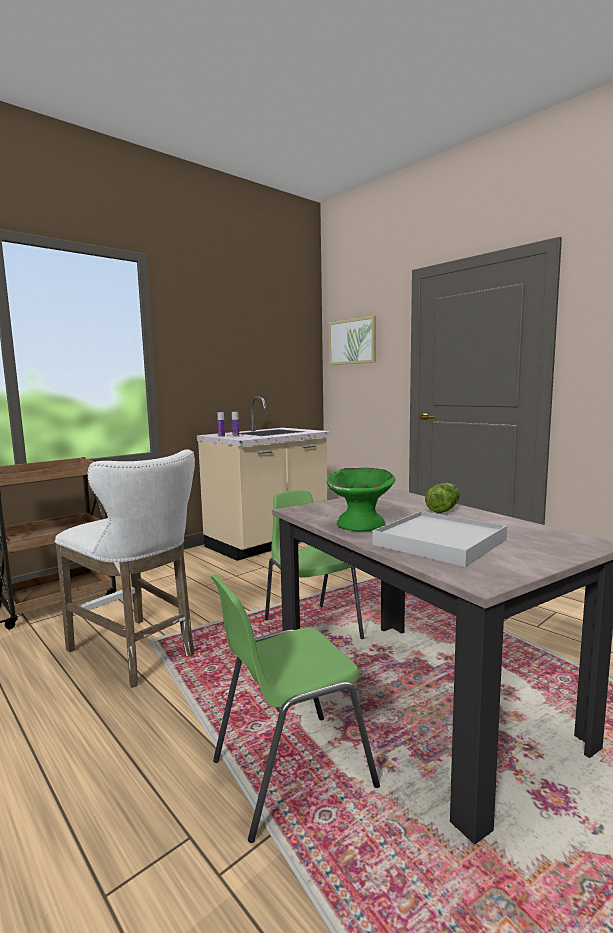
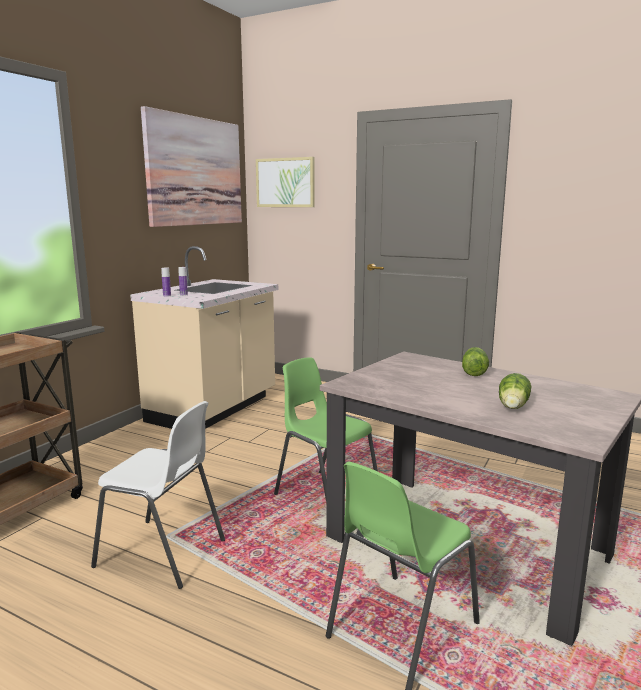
camera: 20 degrees left, 5 degrees up
white stool [55,449,195,688] -> white chair [91,401,225,589]
green bowl [326,468,396,531] -> none
white tray [373,511,507,567] -> lettuce [499,373,532,409]
none -> picture [141,106,242,227]

